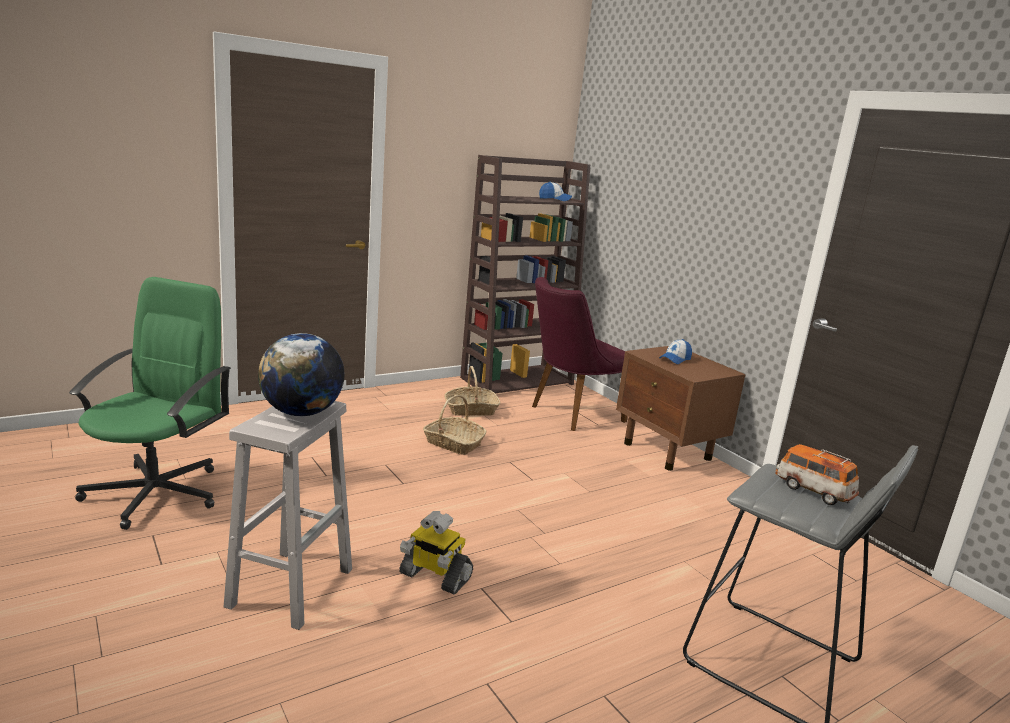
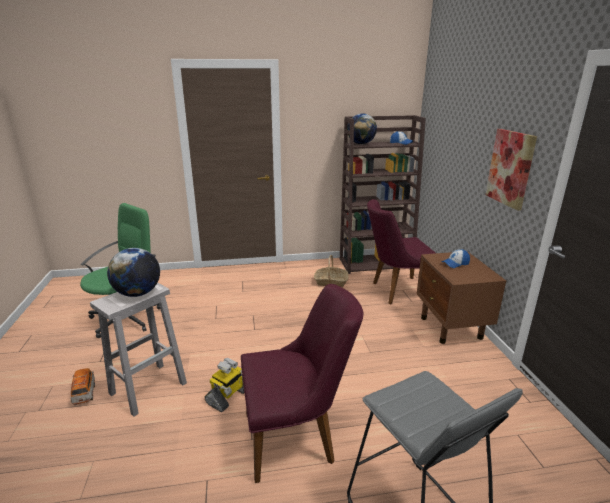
camera: 25 degrees right, 5 degrees up
toy robot [399,511,473,595] -> toy robot turned 105 degrees counterclockwise [205,358,244,412]
basket [423,395,486,455] -> none
toy car [775,444,859,505] -> toy car moved to [71,368,95,406]
none -> purple chair [241,284,363,483]
none -> globe [347,113,377,144]
none -> picture [485,129,537,211]

